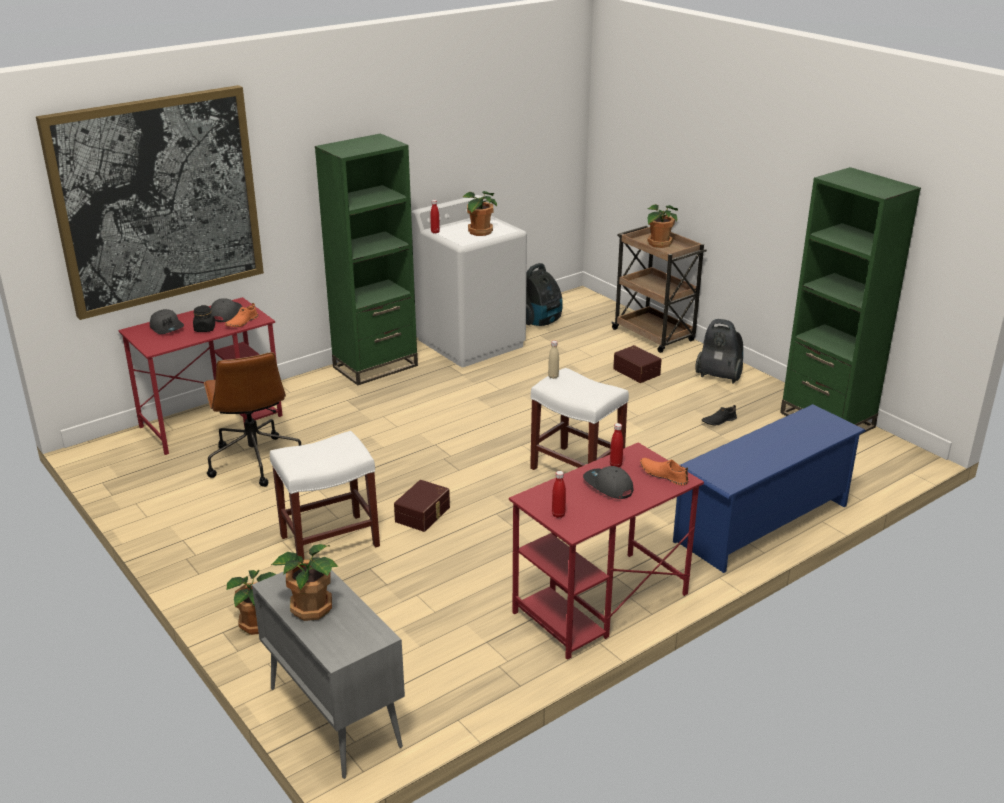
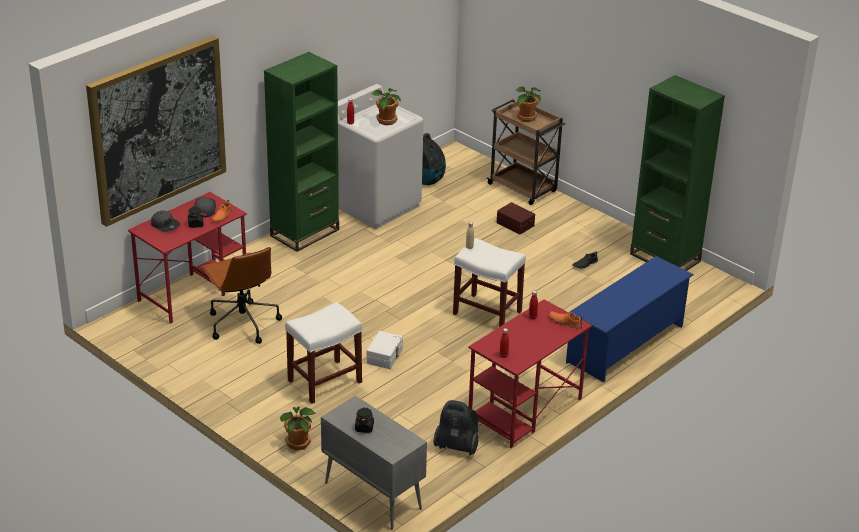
camera: 10 degrees left, 5 degrees up
potted plant [271,544,339,621] -> black jar [355,408,374,433]
brown storage box [394,480,450,532] -> white storage box [366,331,403,369]
grey cap [583,466,633,499] -> none
vacuum cleaner [695,319,743,383] -> vacuum cleaner moved to [434,400,479,455]

